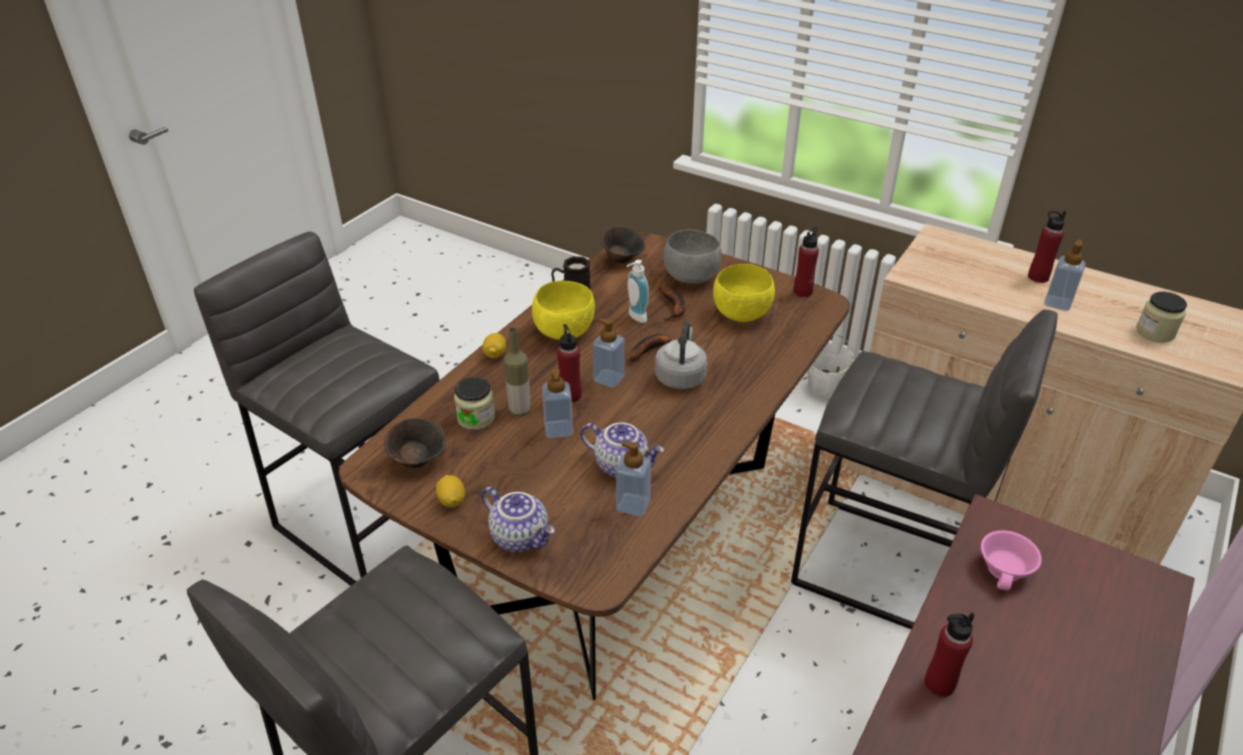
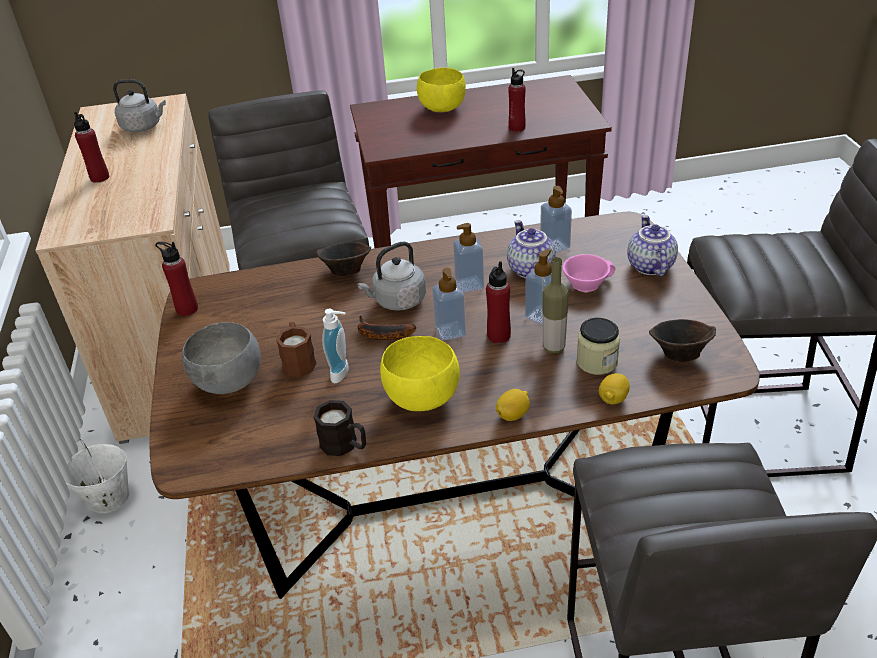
camera: 130 degrees left, 0 degrees up
lemon [436,475,465,508] -> lemon moved to [599,373,630,404]
brown bowl [601,227,645,263] -> brown bowl moved to [316,242,371,276]
banana [659,287,686,321] -> brown mug [276,322,316,377]
yellow bowl [713,264,775,322] -> yellow bowl moved to [417,68,466,112]
pink cup [981,530,1042,590] -> pink cup moved to [563,254,615,292]
soap dispenser [1044,239,1086,311] -> soap dispenser moved to [453,223,484,293]
jar [1136,292,1187,342] -> grey kettle [113,79,166,132]

